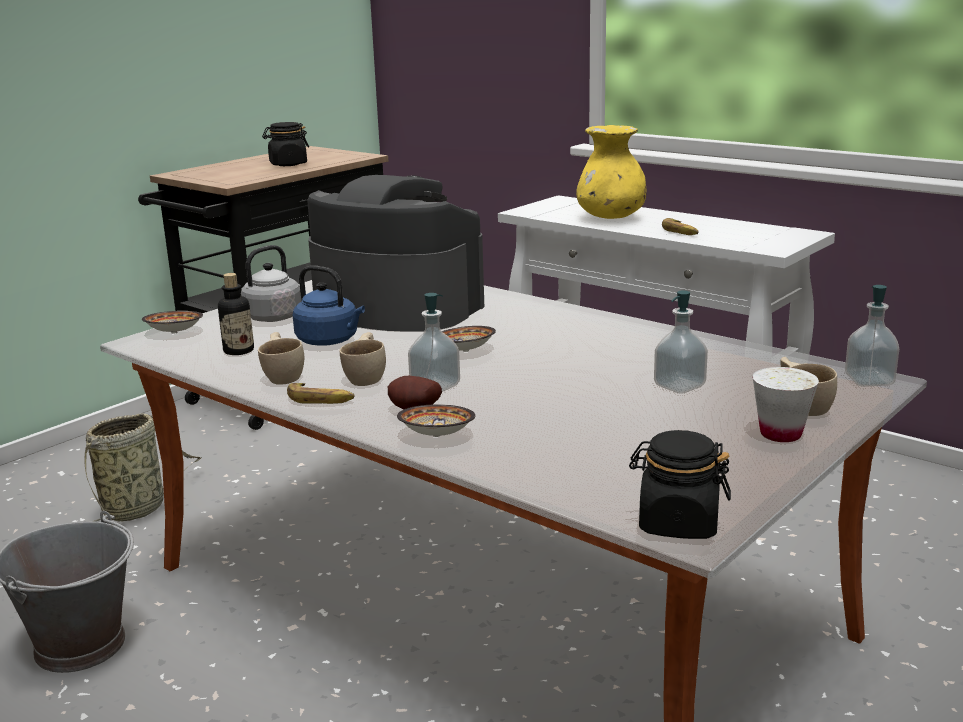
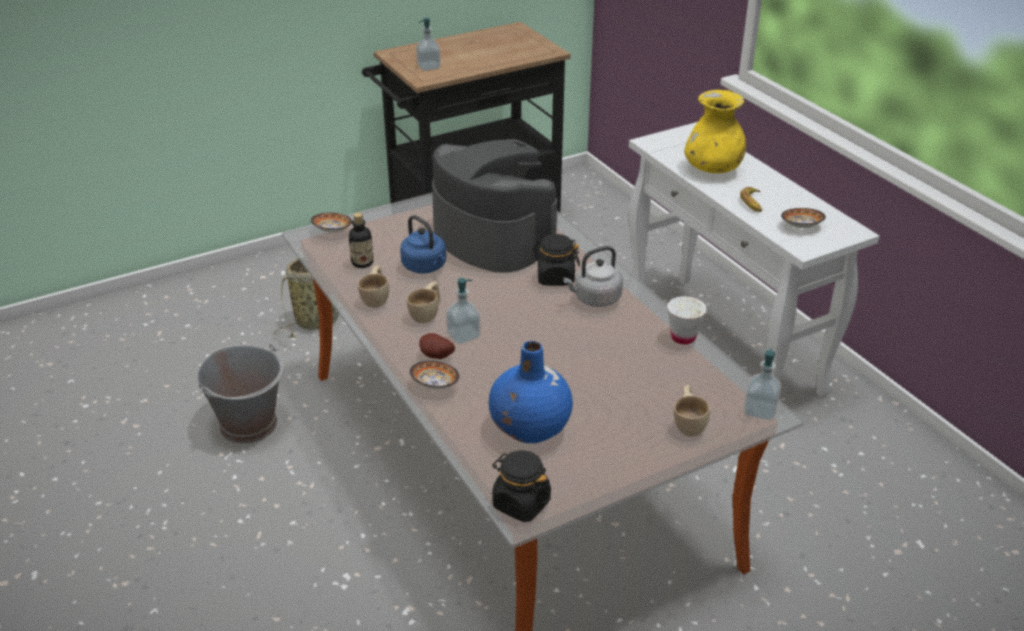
camera: 20 degrees right, 15 degrees up
grey kettle [241,245,301,322] -> grey kettle moved to [563,246,623,307]
black jar [262,122,309,166] -> black jar moved to [532,234,580,286]
banana [287,383,355,404] -> none
bowl [442,326,496,352] -> bowl moved to [781,208,826,228]
soap dispenser [654,291,708,394] -> soap dispenser moved to [416,18,441,71]
white cup [752,367,819,442] -> white cup moved to [667,296,707,344]
none -> blue vase [489,341,573,443]

